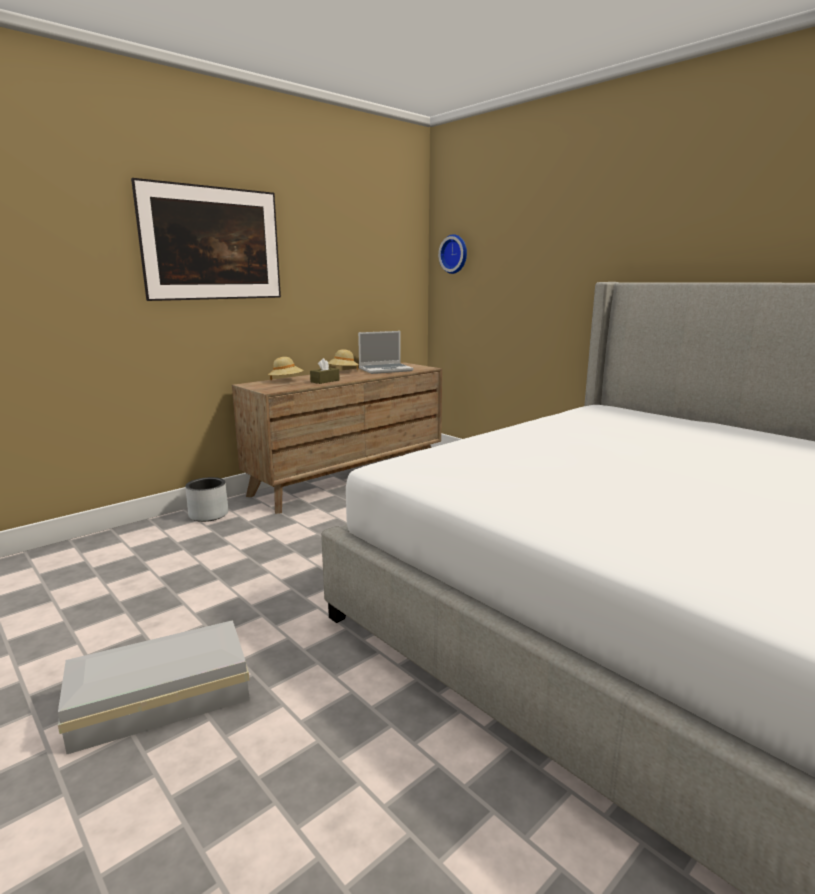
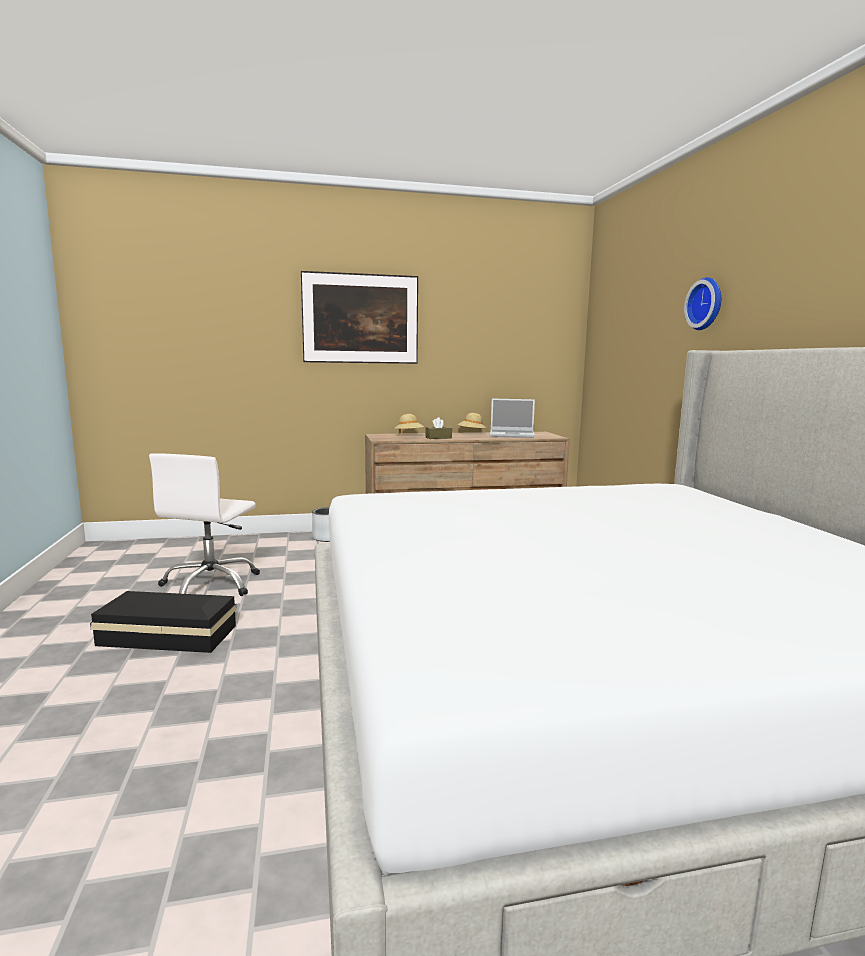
camera: 30 degrees right, 5 degrees down
white storage box [58,620,250,754] -> black storage box [90,591,237,653]
wall clock [438,234,467,274] -> wall clock moved to [684,277,721,330]
none -> white office chair [149,453,260,596]

